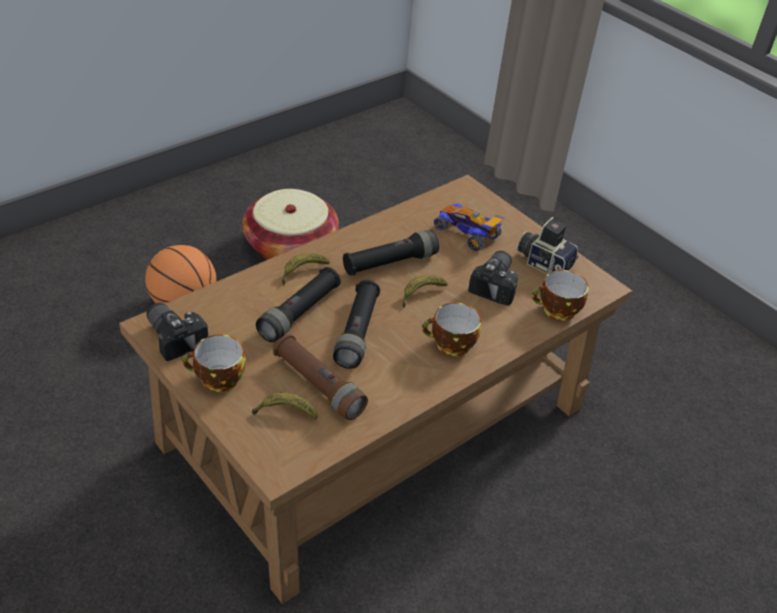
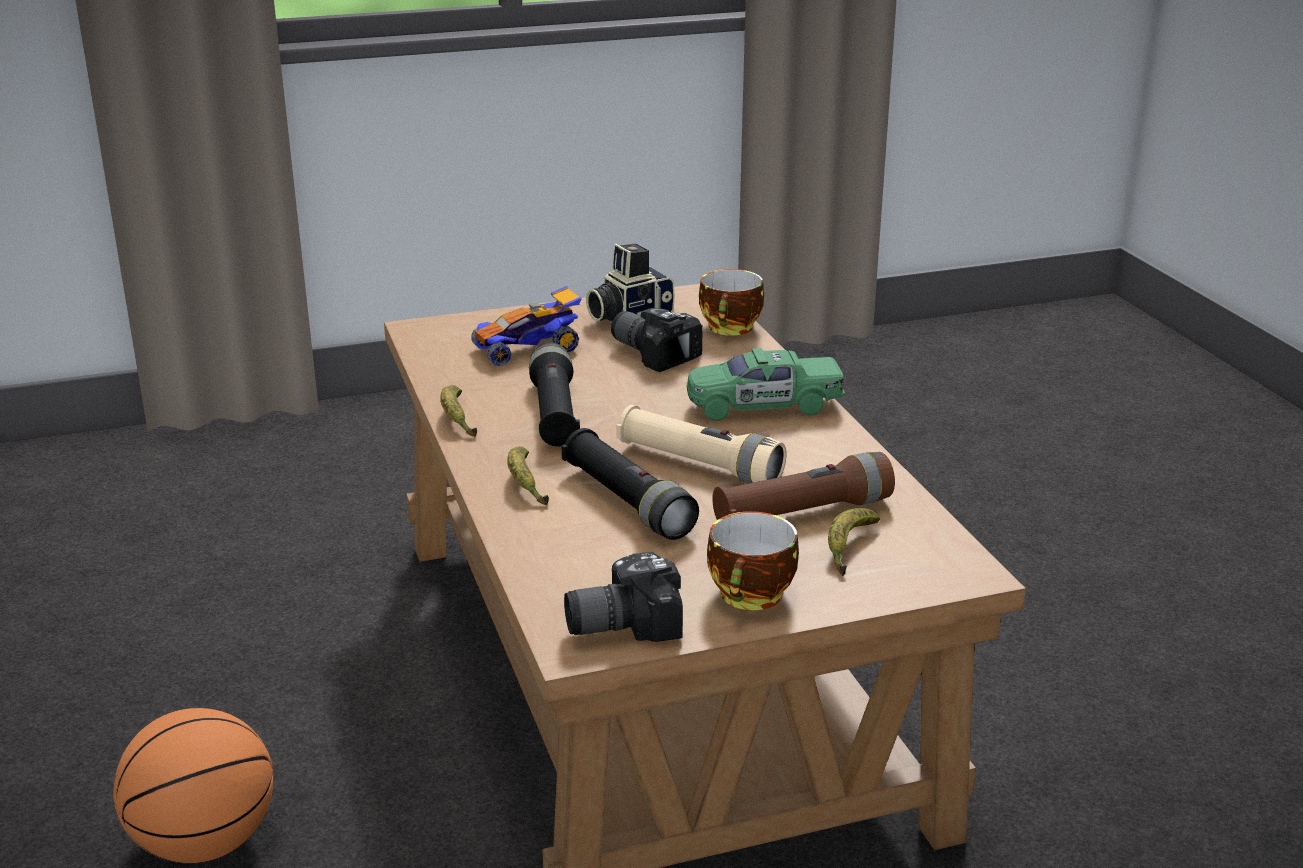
camera: 65 degrees left, 15 degrees down
basket [242,189,339,260] -> none
black flashlight [333,280,380,369] -> beige flashlight [616,405,787,483]
banana [402,275,448,308] -> banana moved to [440,385,477,437]
cup [422,302,481,357] -> green toy car [687,348,845,421]

